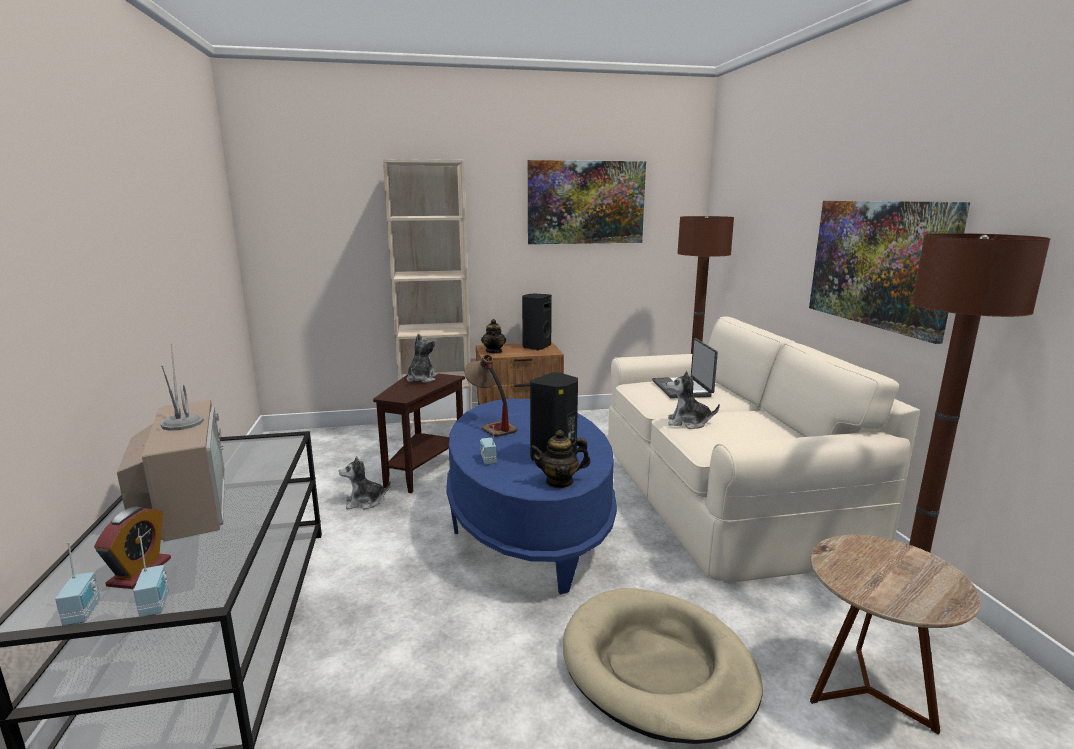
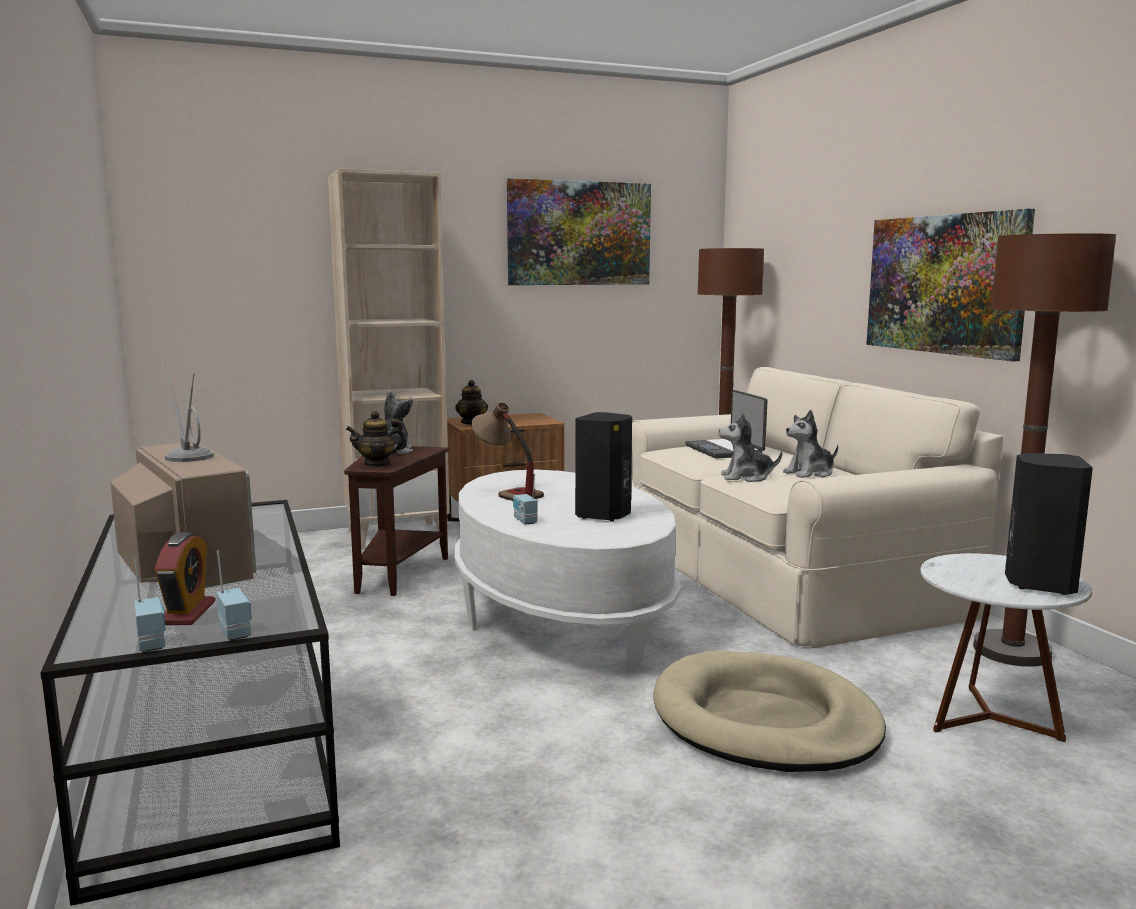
camera: 10 degrees left, 5 degrees down
plush toy [339,456,391,510] -> plush toy moved to [783,410,838,478]
blue coffee table [446,399,617,595] -> white coffee table [455,470,681,671]
black speaker [522,294,552,351] -> black speaker moved to [1005,453,1093,595]
teapot [530,430,591,489] -> teapot moved to [346,411,407,467]
brown side table [810,535,980,735] -> white side table [920,553,1092,742]

